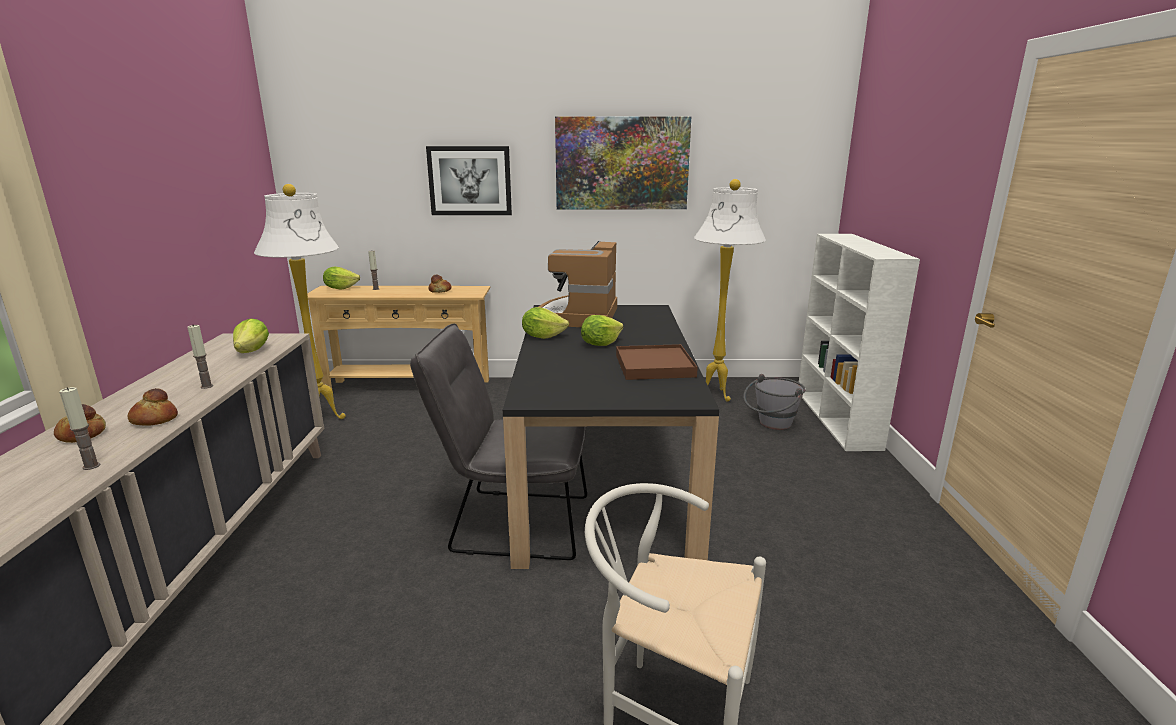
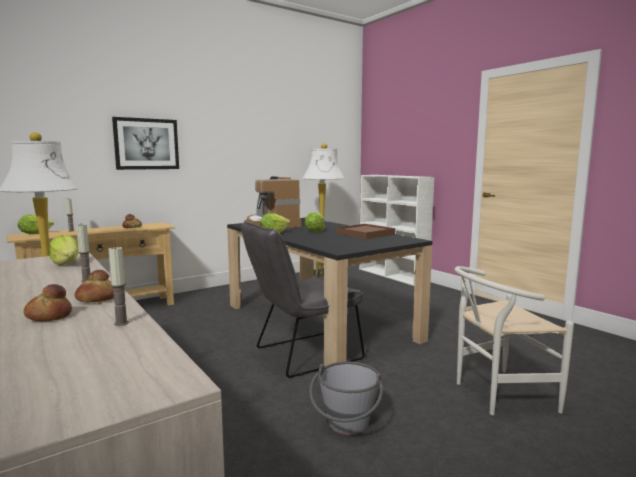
camera: 35 degrees left, 10 degrees down
picture [555,117,691,209] -> none
grey bucket [743,374,806,430] -> grey bucket moved to [309,361,383,435]

